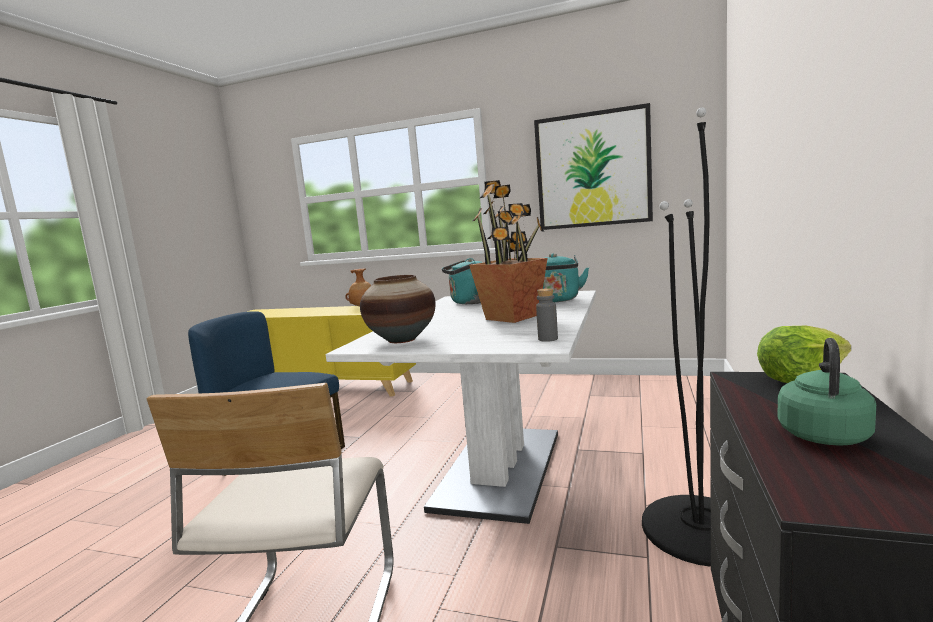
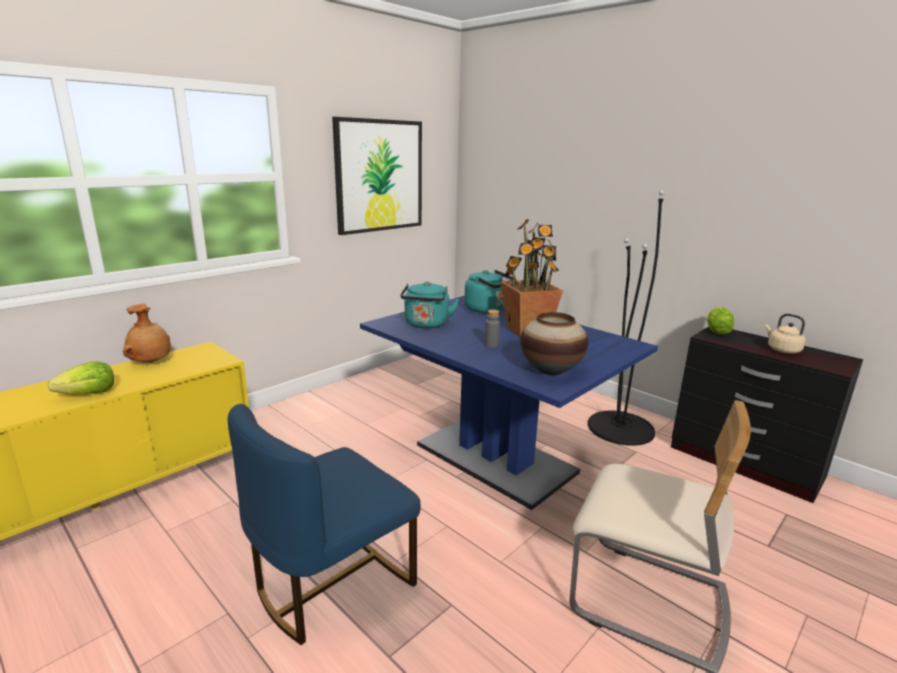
camera: 65 degrees left, 10 degrees up
white dining table [326,290,596,524] -> blue dining table [360,296,658,510]
grey bottle [536,288,558,342] -> grey bottle moved to [485,309,500,348]
green kettle [777,338,876,446] -> beige kettle [765,314,806,354]
none -> lettuce [48,361,114,394]

